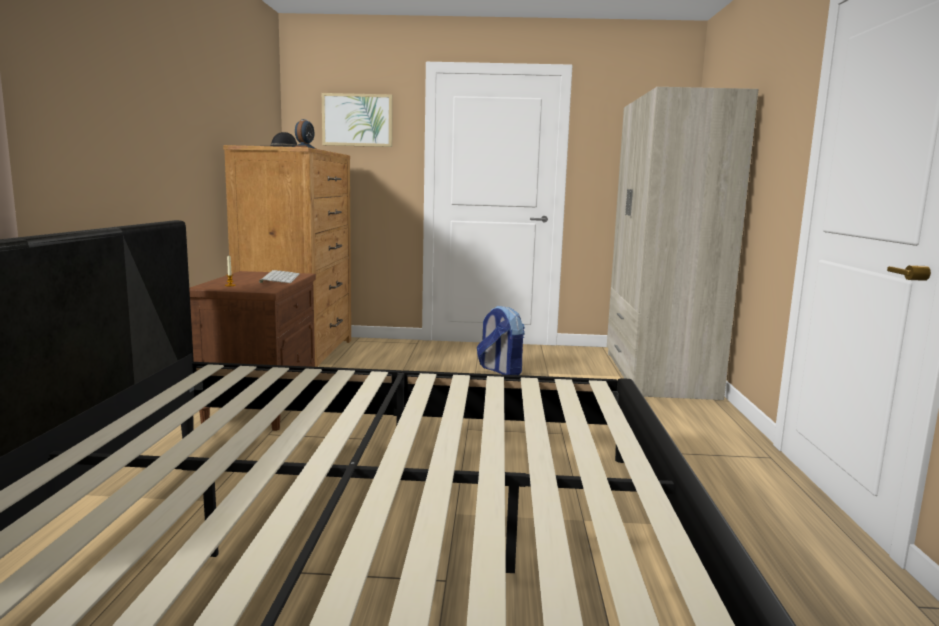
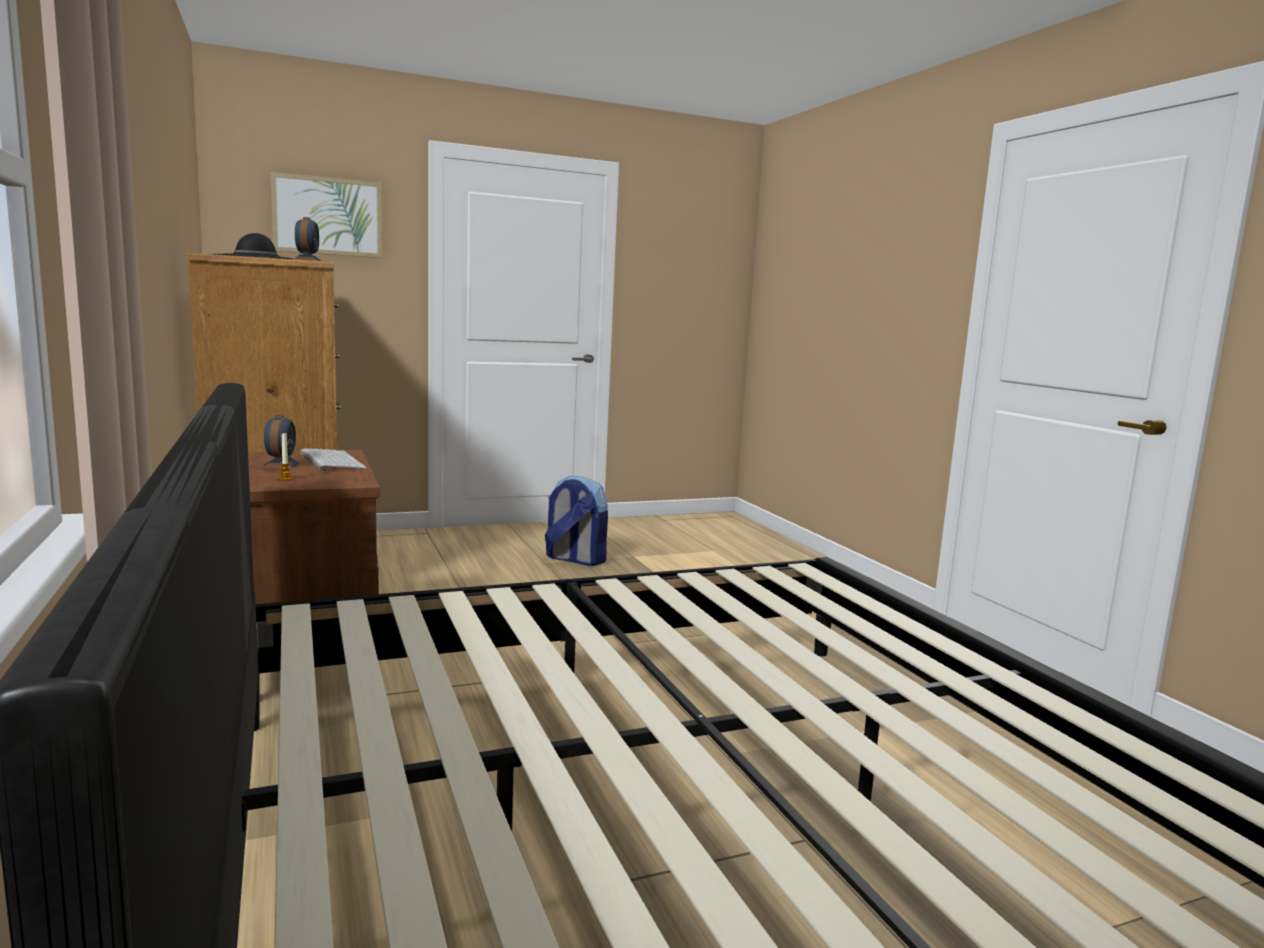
camera: 25 degrees left, 0 degrees up
beige wardrobe [607,87,759,400] -> none
none -> alarm clock [261,415,300,469]

